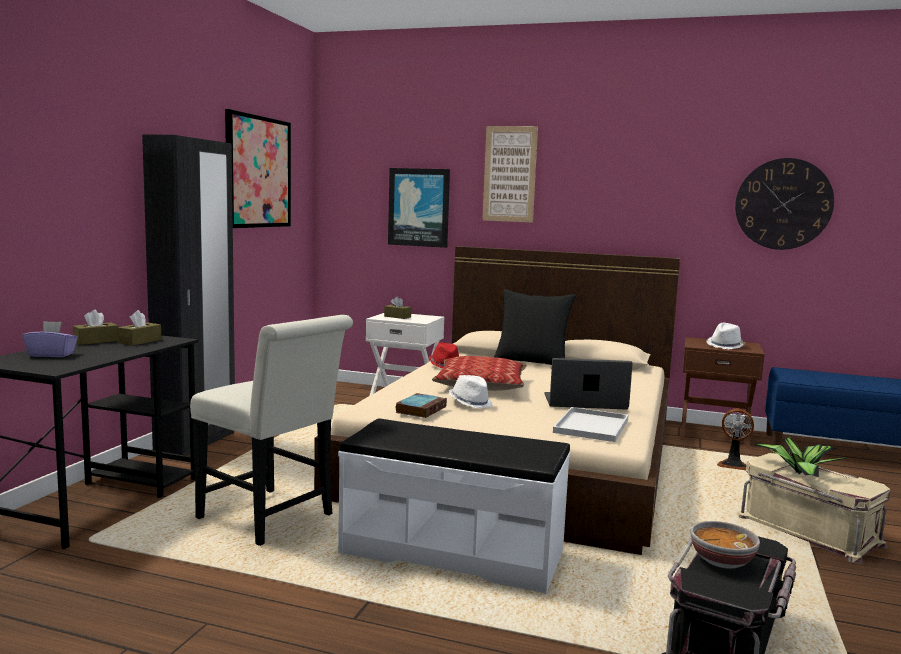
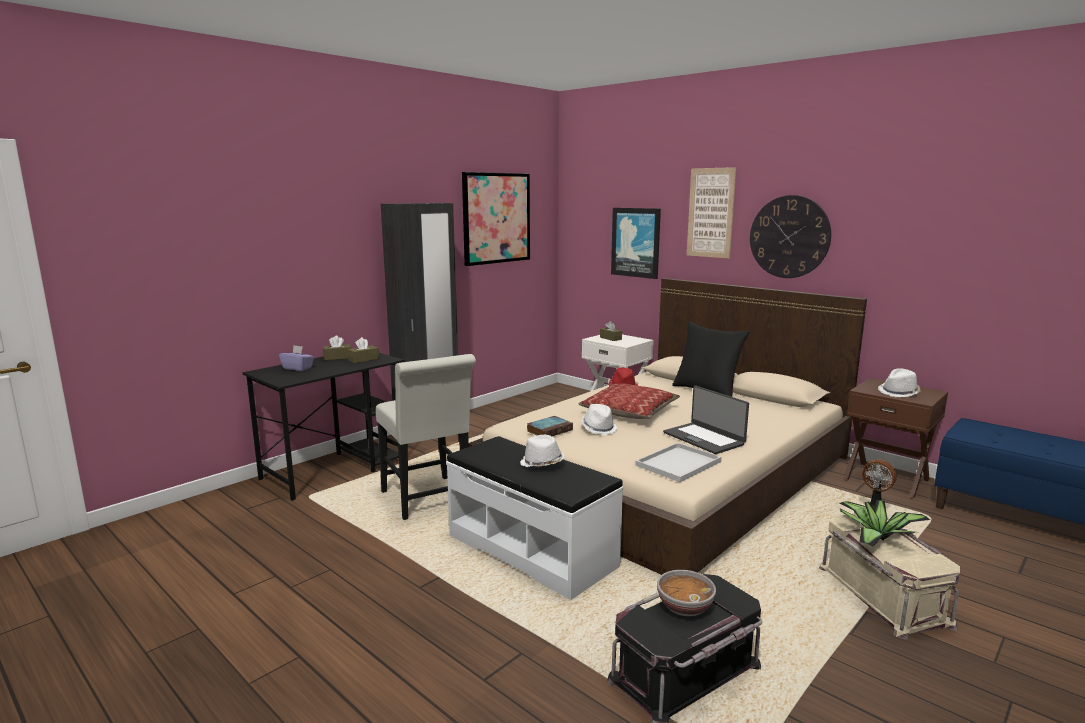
camera: 25 degrees right, 5 degrees up
laptop [544,358,633,410] -> laptop turned 150 degrees counterclockwise [663,385,749,454]
wall clock [735,158,834,250] -> wall clock moved to [750,195,831,278]
none -> white hat [520,435,565,467]

